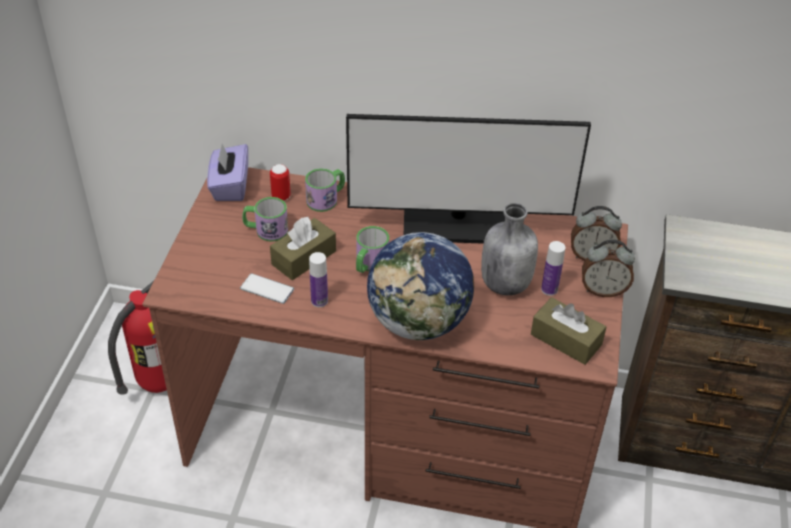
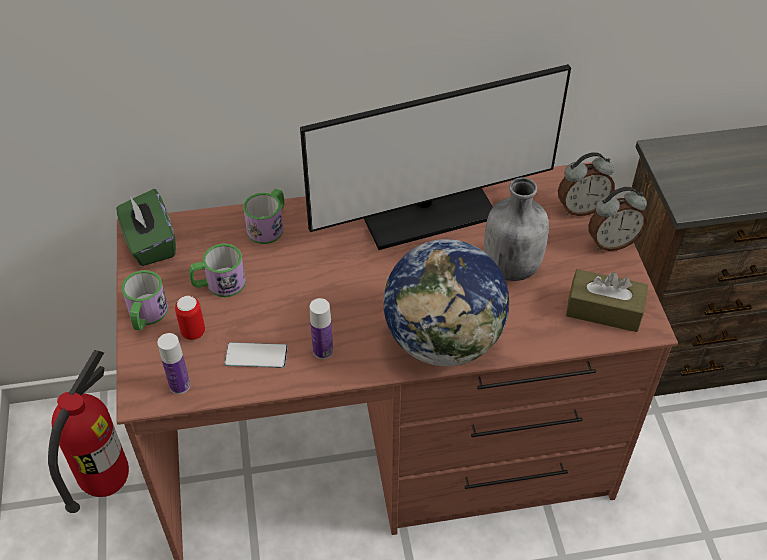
camera: 20 degrees left, 5 degrees up
purple tissue box [207,144,248,201] -> green tissue box [116,189,176,266]
can [270,164,291,201] -> can moved to [175,296,205,340]
brown tissue box [270,217,336,280] -> none
mug [356,226,389,273] -> mug moved to [121,270,168,330]
bottle [541,241,565,296] -> bottle moved to [157,333,190,394]

